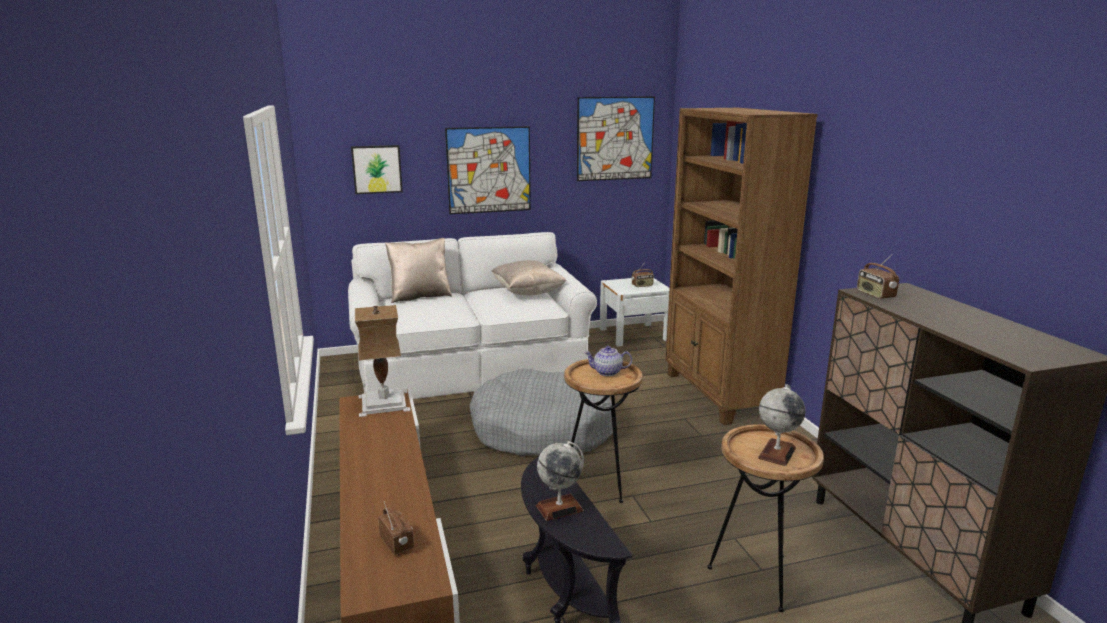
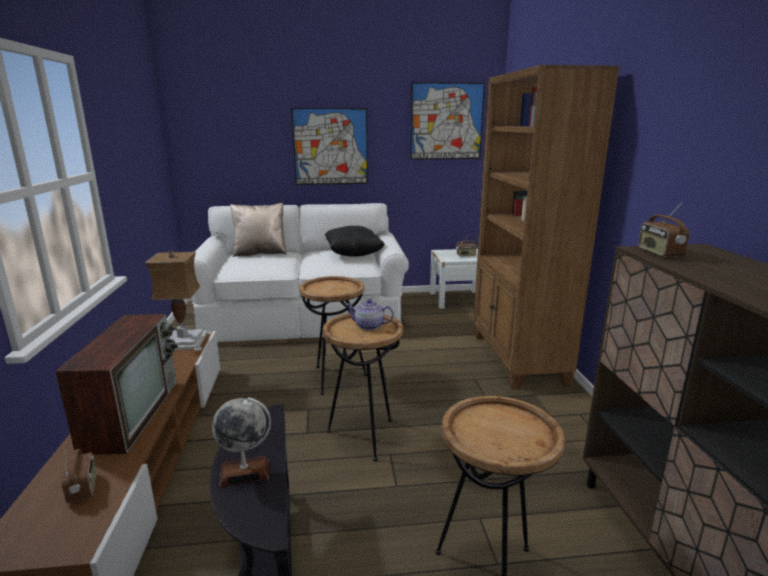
camera: 10 degrees right, 0 degrees up
picture [351,145,403,194] -> none
grey dog bed [469,369,613,456] -> brown side table [299,276,367,395]
beige pillow [491,260,567,295] -> black pillow [325,226,385,257]
globe [758,384,805,466] -> none
none -> television [55,314,178,455]

